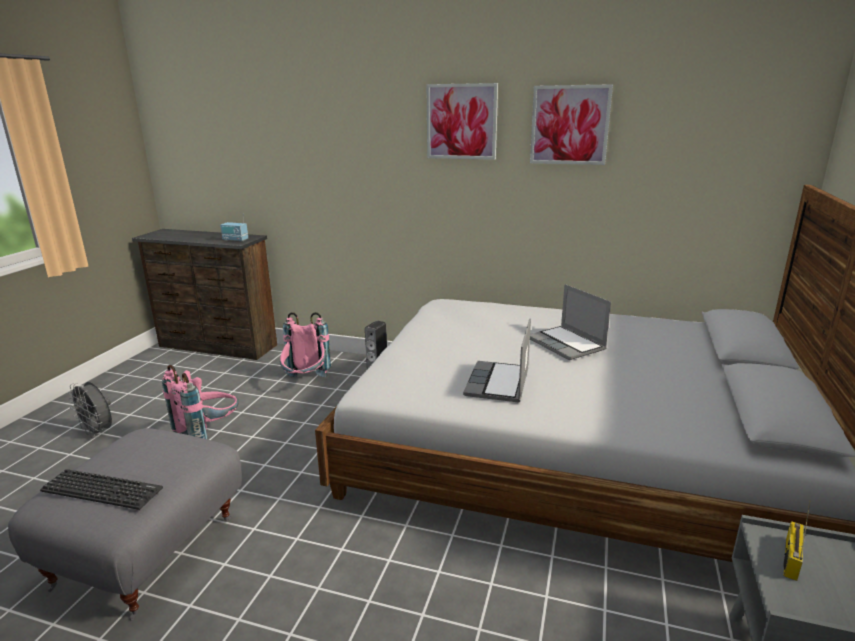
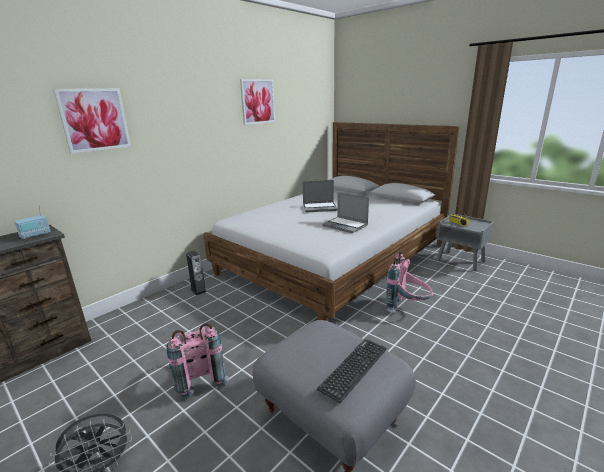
camera: 65 degrees left, 0 degrees up
pink backpack [280,312,331,377] -> pink backpack moved to [385,251,433,312]
picture [426,83,498,160] -> picture moved to [53,89,131,154]

